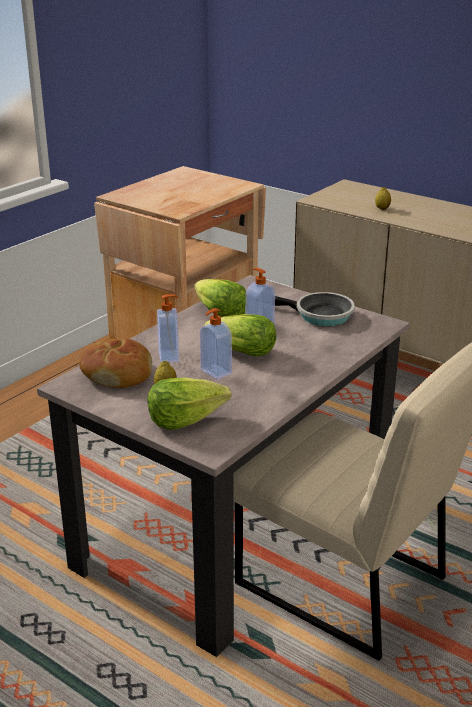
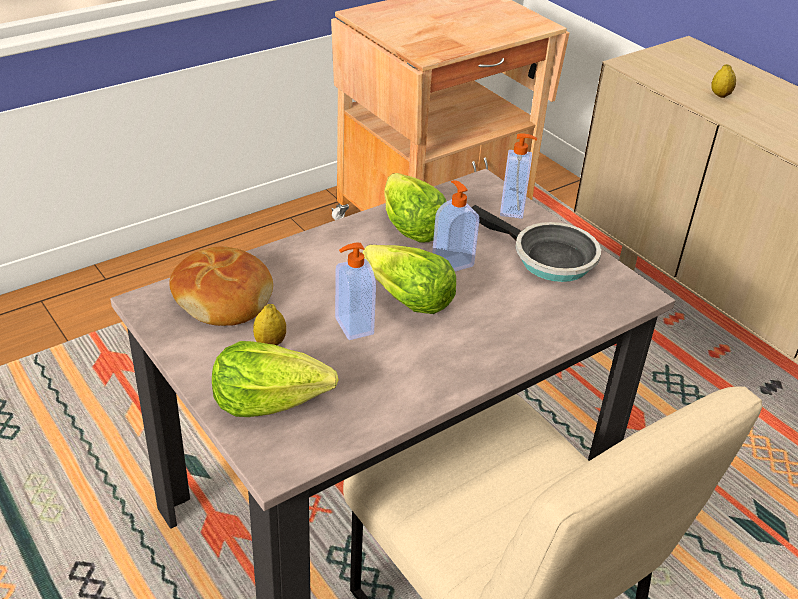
camera: 15 degrees right, 10 degrees up
soap dispenser [157,294,179,363] -> soap dispenser moved to [500,133,537,219]

